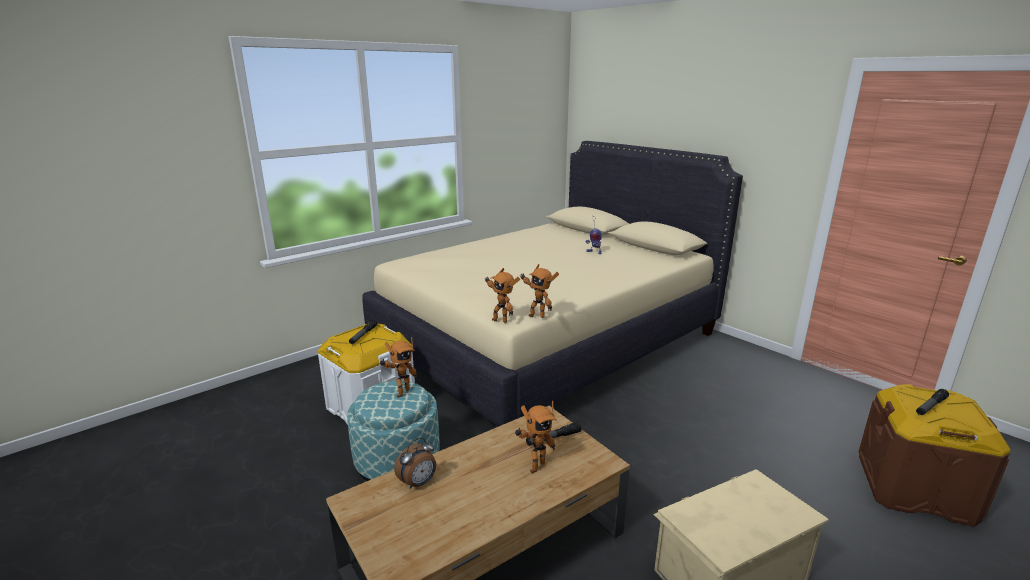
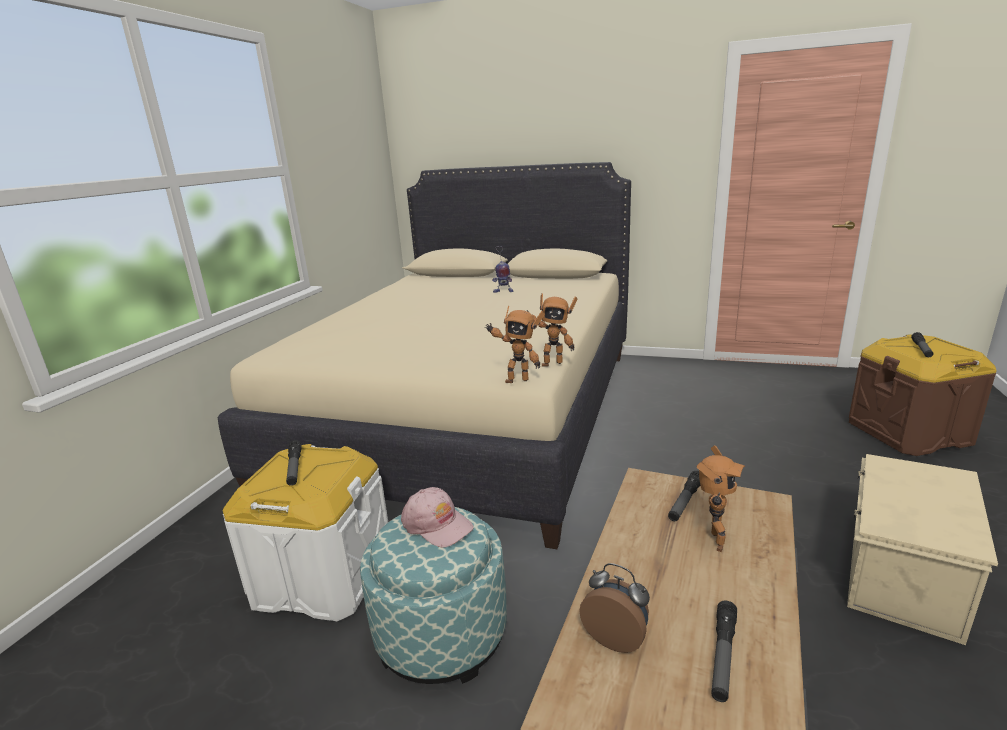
camera: 30 degrees left, 0 degrees up
toy robot [380,337,417,398] -> pink cap [401,487,474,548]
alarm clock [394,437,436,489] -> alarm clock turned 75 degrees counterclockwise [579,563,650,653]
none -> flashlight [711,601,737,702]

